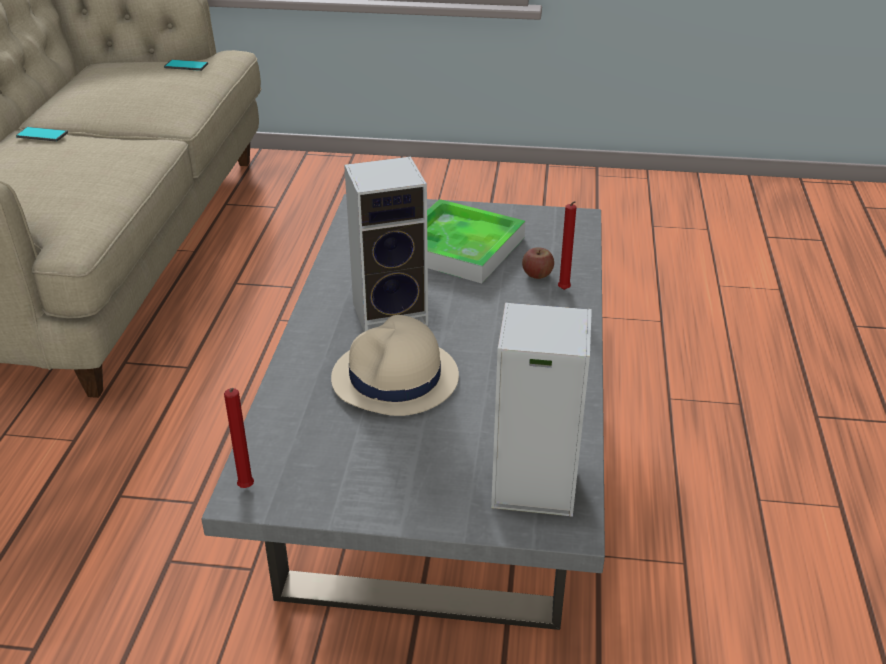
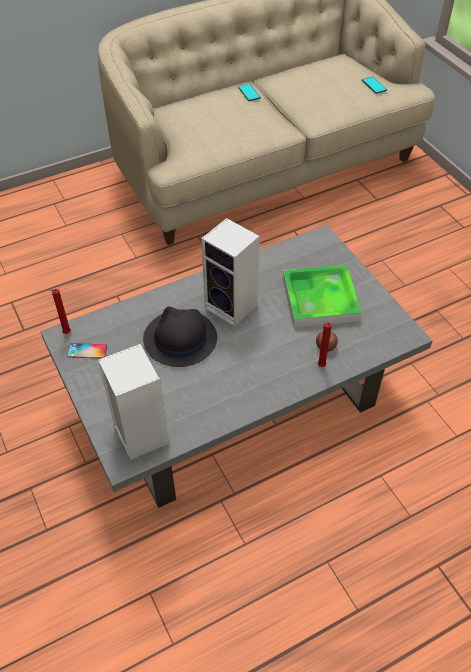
camera: 55 degrees right, 15 degrees up
beige hat [331,315,459,416] -> black hat [143,306,217,367]
none -> phone [67,343,107,358]

